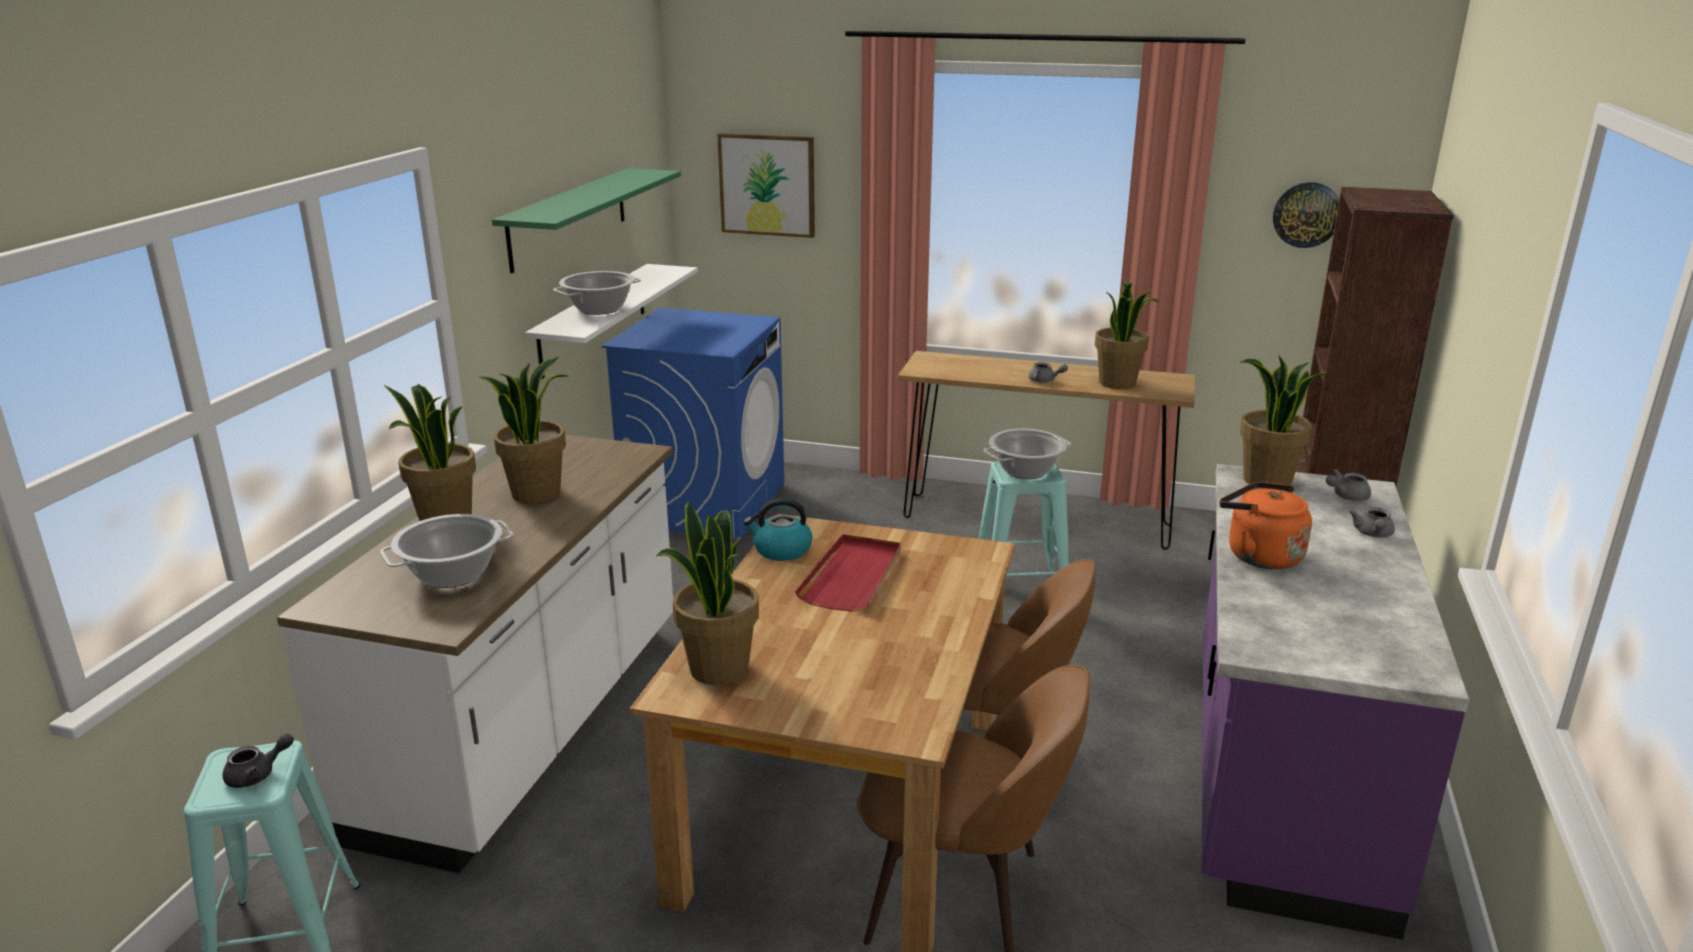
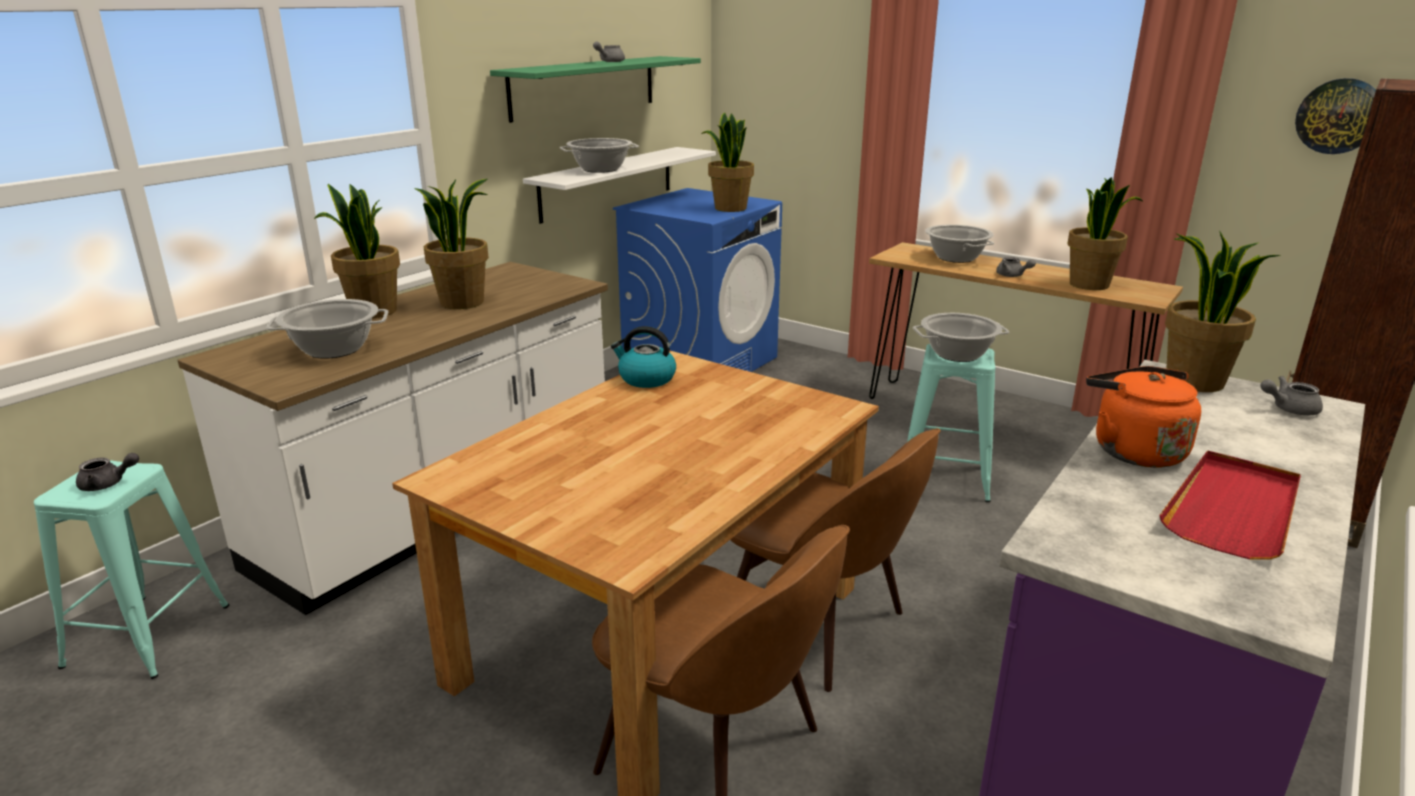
camera: 20 degrees right, 0 degrees up
potted plant [656,501,759,685] -> potted plant moved to [702,113,754,212]
picture [717,133,815,238] -> none
red tray [795,534,901,612] -> red tray moved to [1159,451,1301,560]
grey teapot [1350,507,1395,538] -> grey teapot moved to [593,41,625,62]
none -> cooking pot [925,224,994,263]

